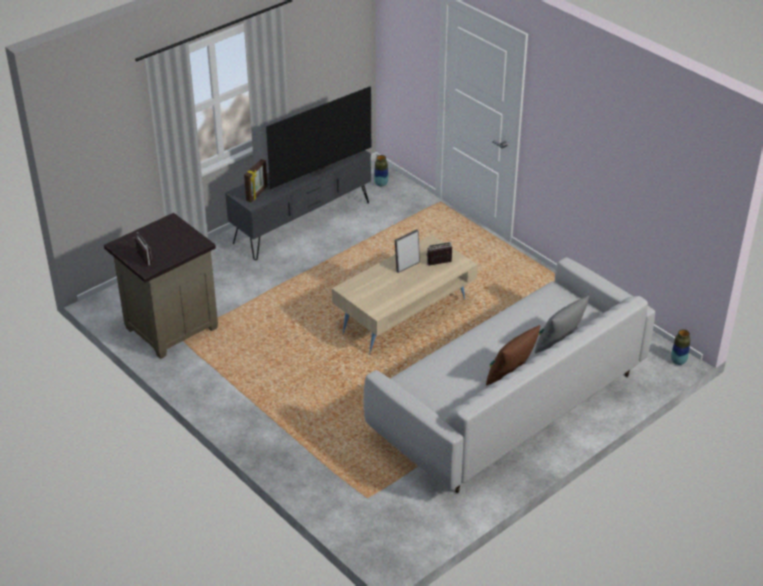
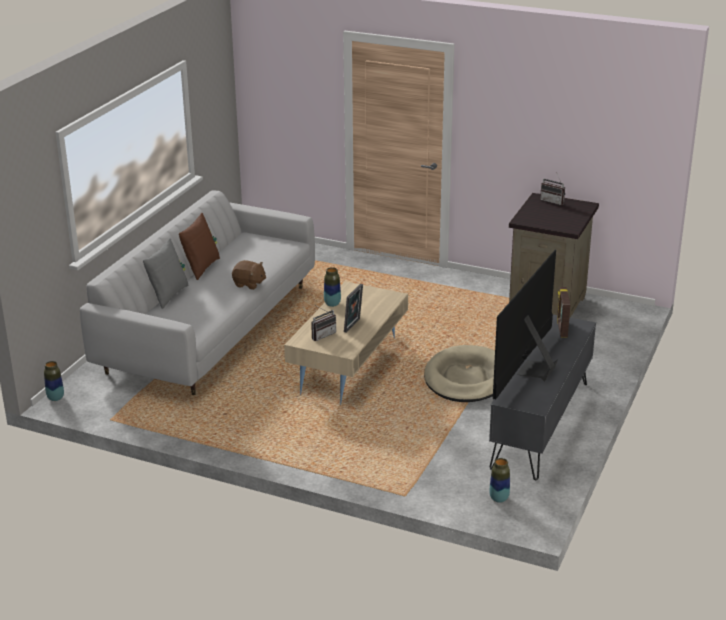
camera: 155 degrees right, 10 degrees down
none -> brown plush toy [232,260,266,290]
none -> vase [324,267,341,307]
none -> beige dog bed [424,345,495,402]

